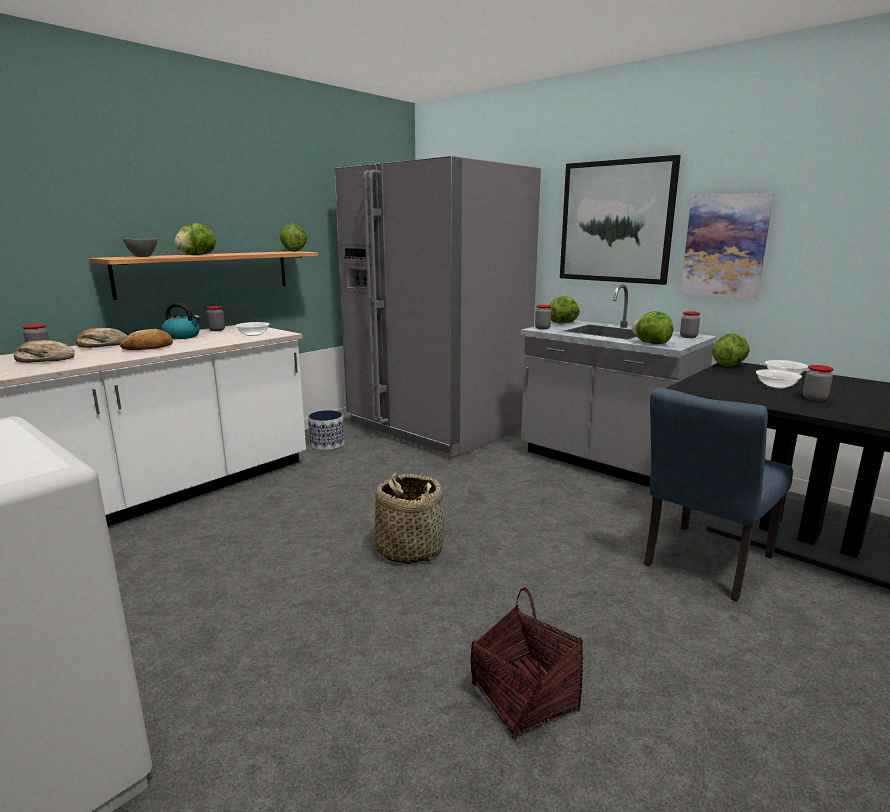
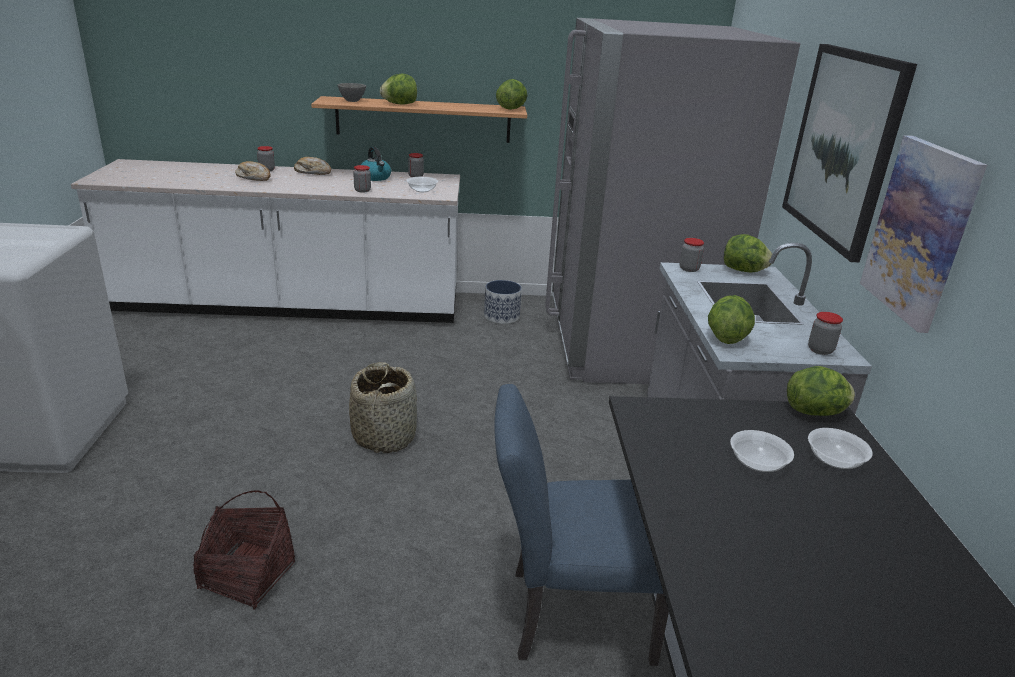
camera: 45 degrees right, 10 degrees up
bread [120,329,173,350] -> none
jar [803,365,834,401] -> jar moved to [353,165,371,193]

